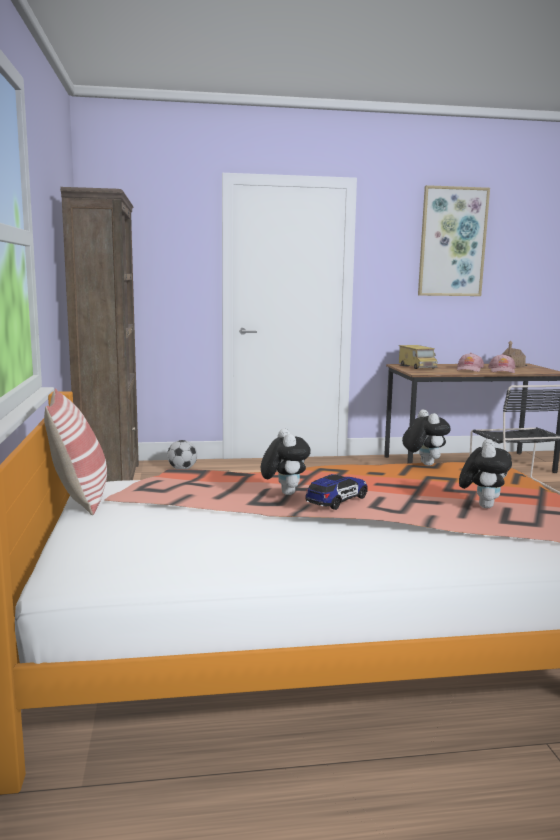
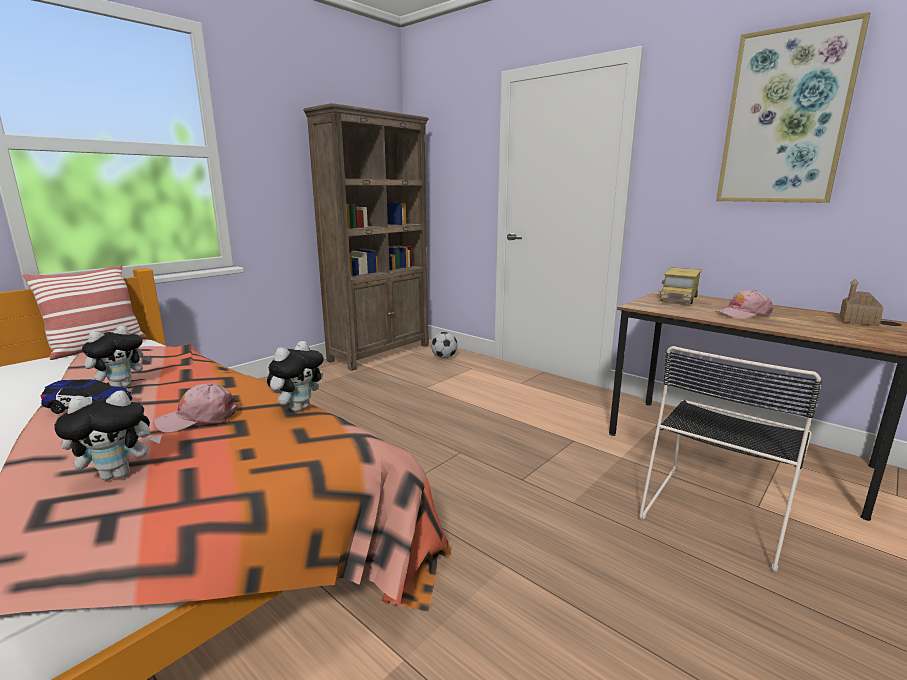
camera: 50 degrees right, 5 degrees up
pink cap [488,354,516,373] -> pink cap moved to [153,383,238,433]

